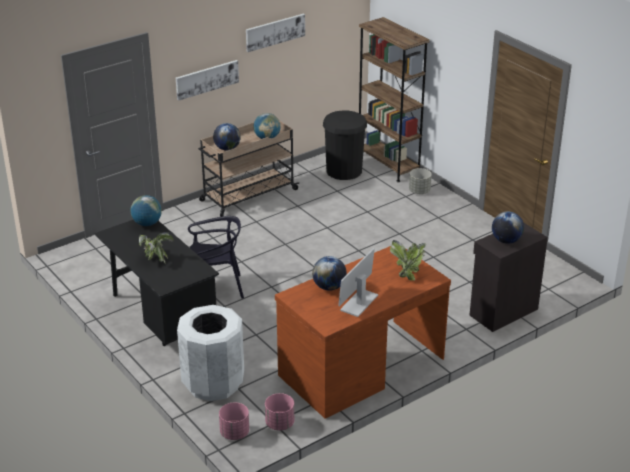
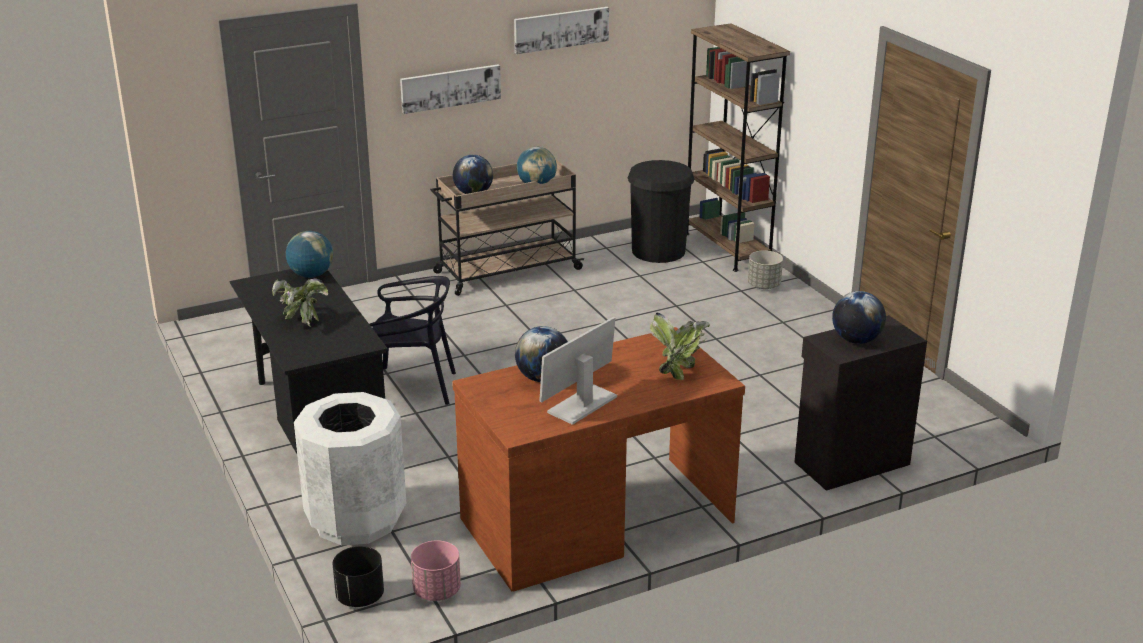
camera: 10 degrees right, 5 degrees down
pink planter [219,402,249,440] -> black planter [333,546,384,607]

